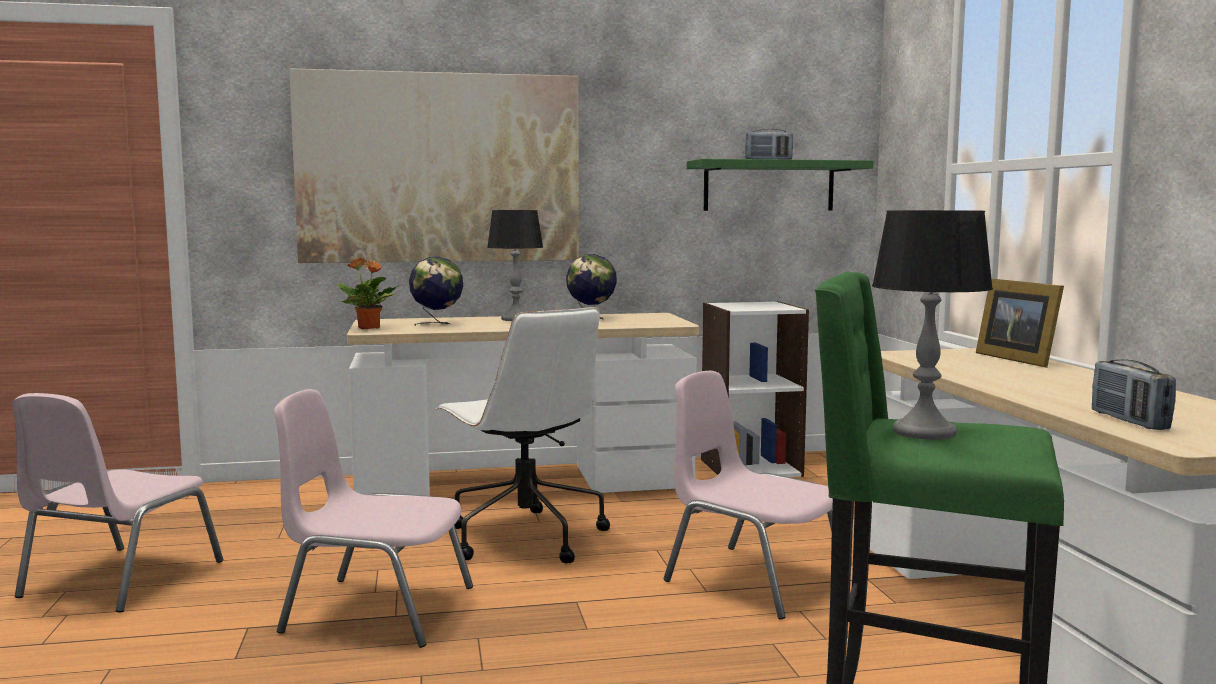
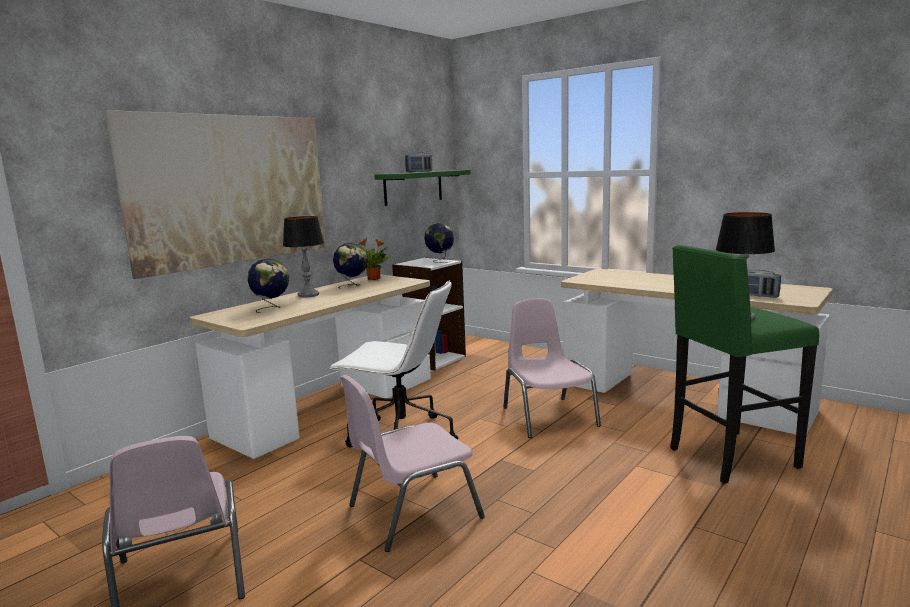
camera: 40 degrees left, 5 degrees up
potted plant [337,258,400,329] -> potted plant moved to [358,238,390,280]
pink chair [664,371,833,619] -> pink chair turned 75 degrees clockwise [503,298,601,438]
picture frame [976,278,1064,368] -> none
none -> globe [424,223,454,263]

